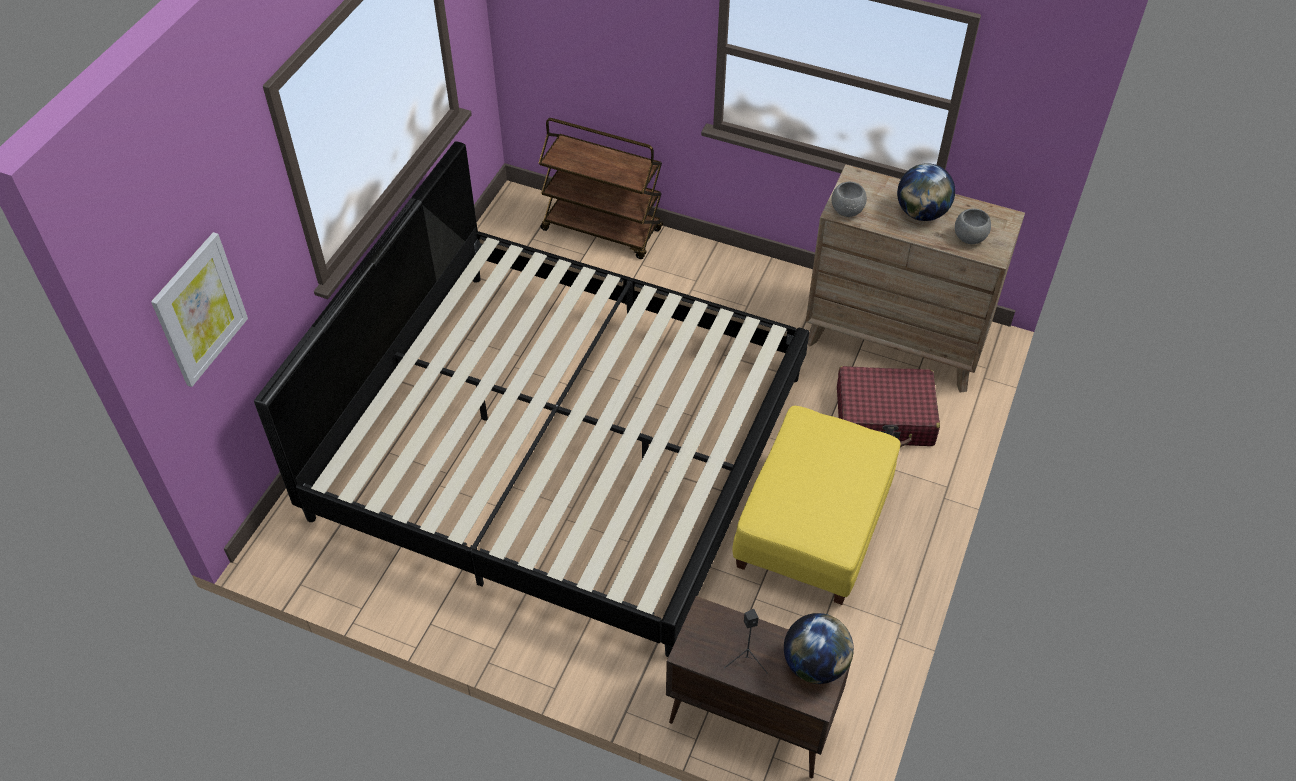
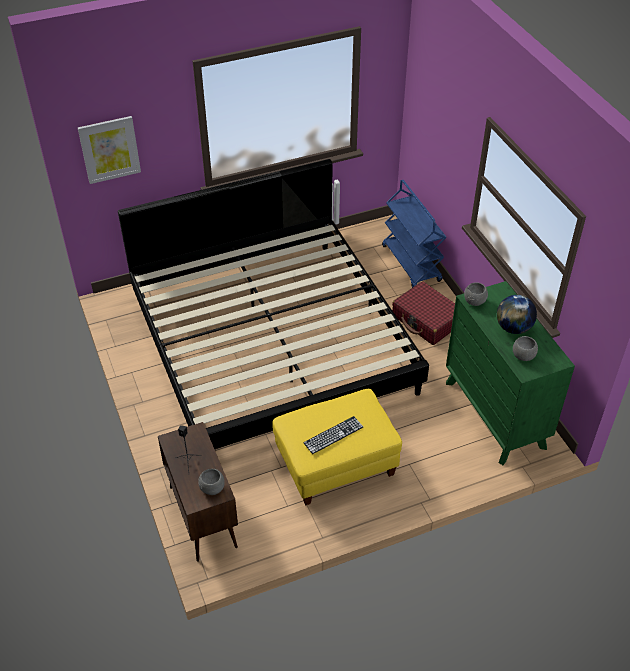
camera: 45 degrees right, 5 degrees down
brown cart [538,118,663,259] -> blue cart [382,180,447,288]
globe [784,613,854,684] -> grey bowl [198,469,225,495]
brown dresser [806,164,1025,393] -> green dresser [446,281,575,465]
red suitcase [837,366,940,447] -> red suitcase moved to [392,281,455,345]
none -> keyboard [303,416,363,454]

